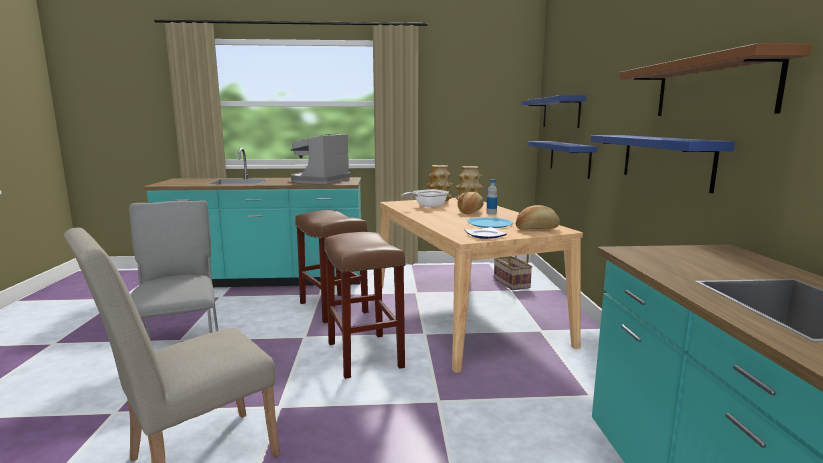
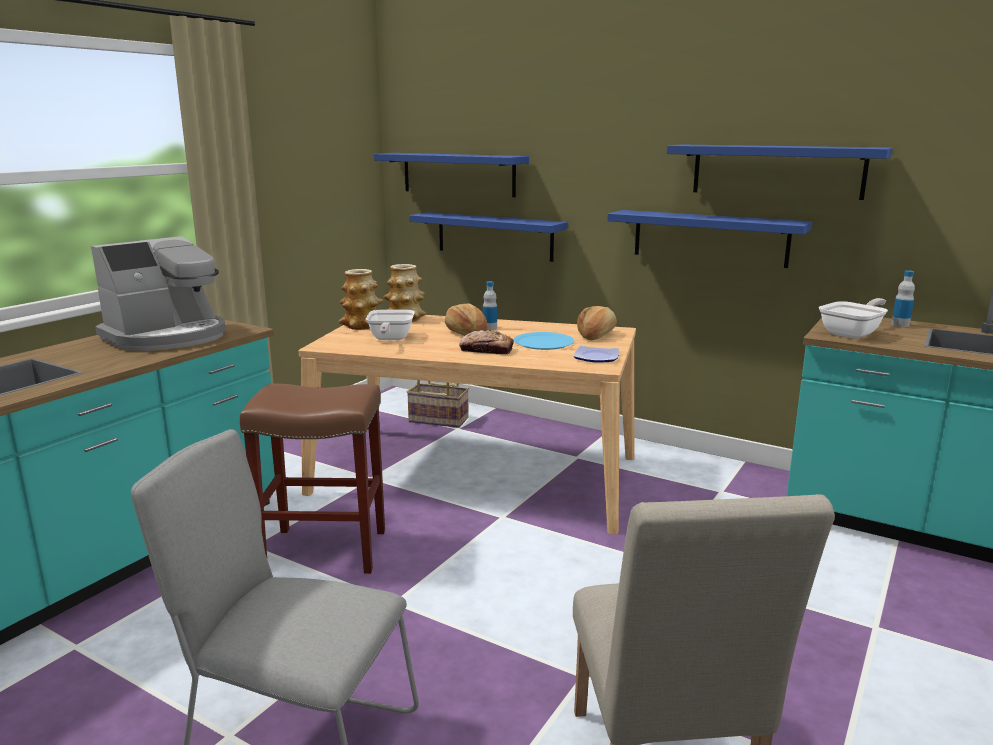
camera: 55 degrees left, 5 degrees up
coffee machine [290,134,351,184] -> coffee machine turned 105 degrees counterclockwise [91,236,226,351]
brown stool [324,232,406,379] -> none
brown shelf [619,43,812,116] -> blue shelf [667,144,893,200]
none -> bread [459,330,514,355]
none -> frying pan [819,298,888,339]
none -> bottle [891,270,915,327]

